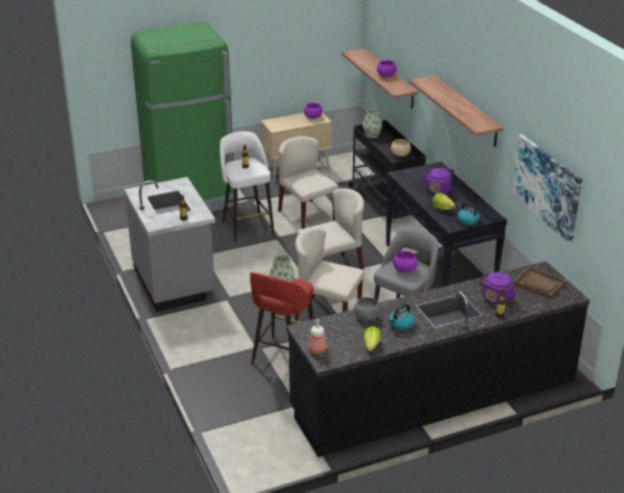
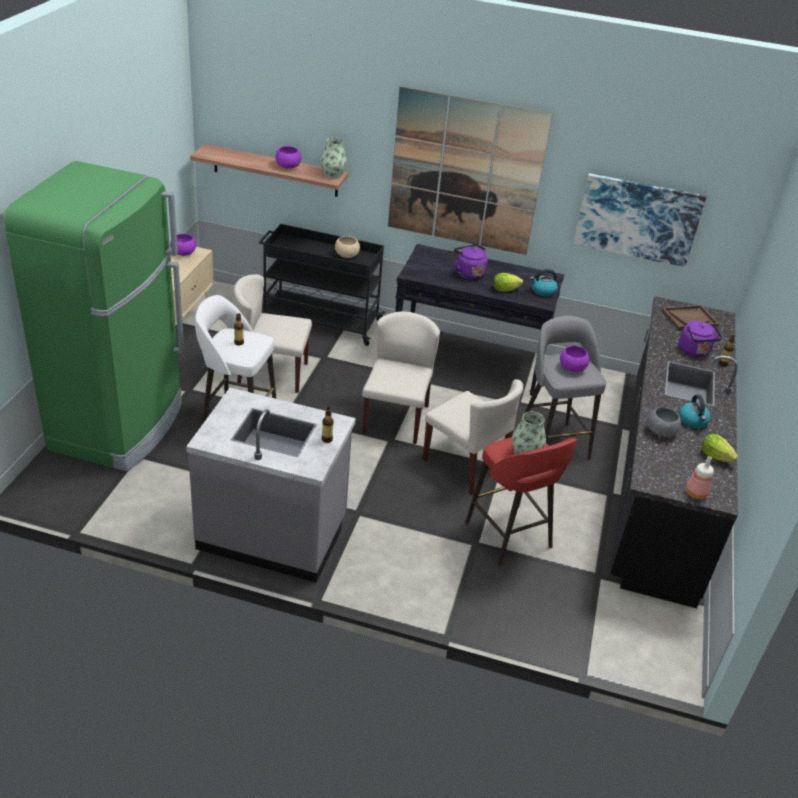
camera: 55 degrees left, 5 degrees up
beige chair [295,227,365,321] -> beige chair turned 105 degrees counterclockwise [423,379,523,495]
vase [363,108,382,138] -> vase moved to [321,137,347,179]
shelf [409,75,503,147] -> picture [388,86,553,255]

